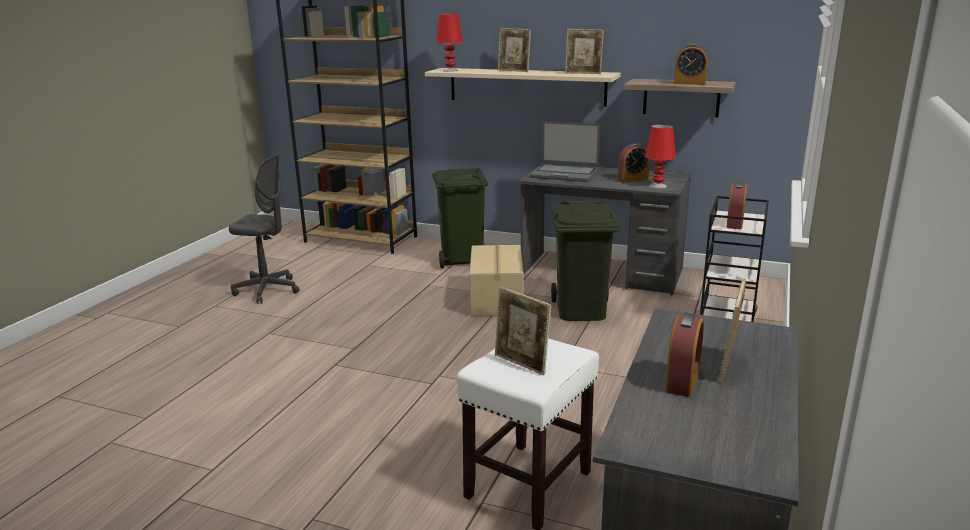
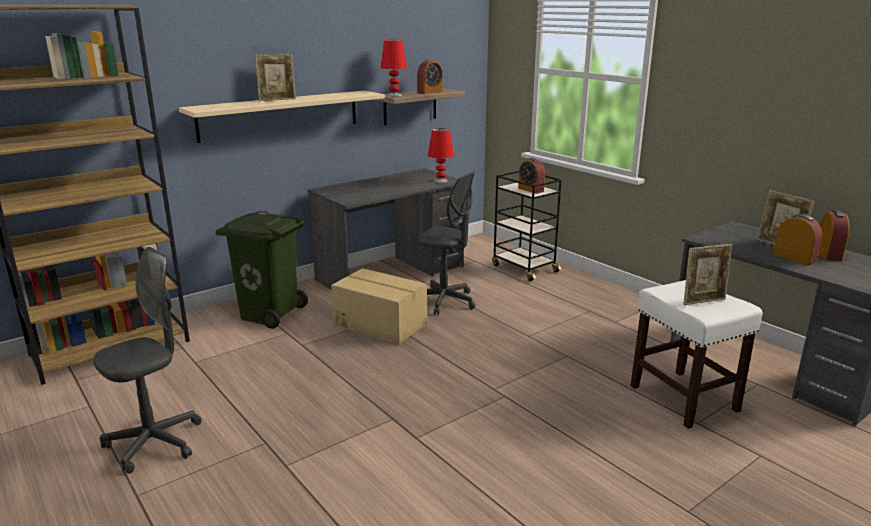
camera: 60 degrees left, 0 degrees up
red table lamp [436,13,463,72] -> red table lamp moved to [381,40,407,97]
laptop [530,121,600,182] -> none
green trash can [551,201,620,321] -> grey office chair [418,171,476,315]
picture frame [565,29,604,74] -> none
alarm clock [618,143,650,183] -> alarm clock moved to [819,210,849,261]

